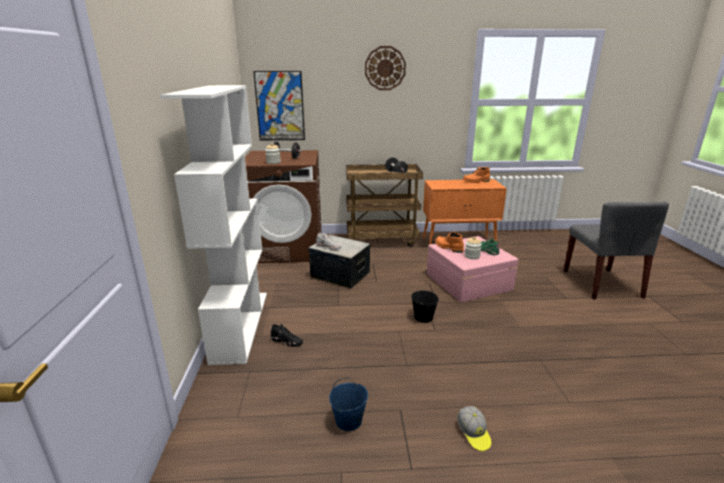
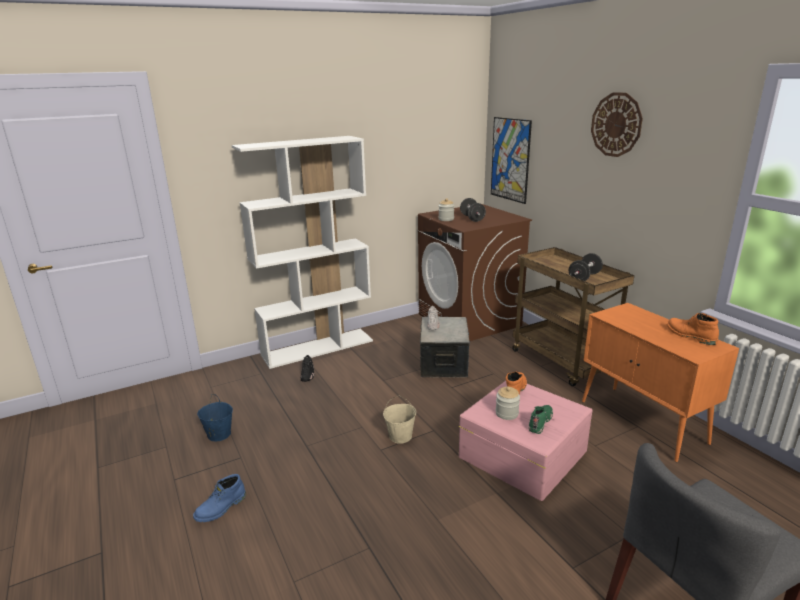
camera: 65 degrees right, 0 degrees up
black bucket [411,283,439,323] -> beige bucket [383,395,416,444]
cap [457,406,491,451] -> blue boot [193,474,246,522]

